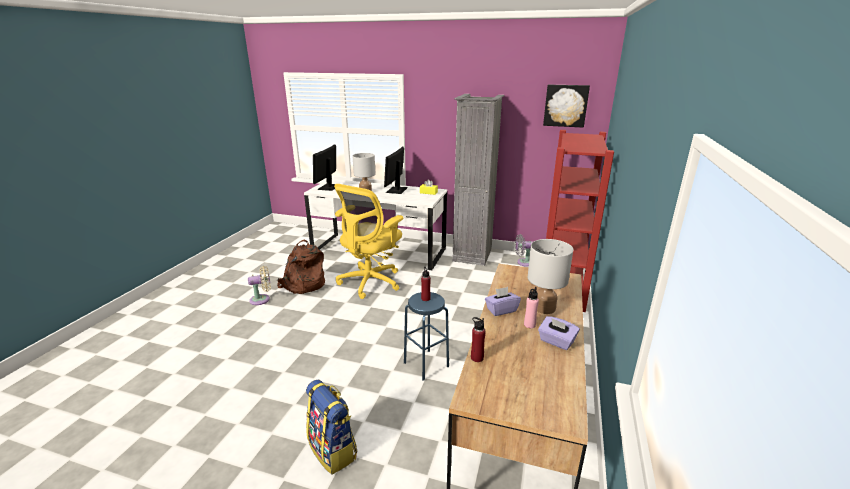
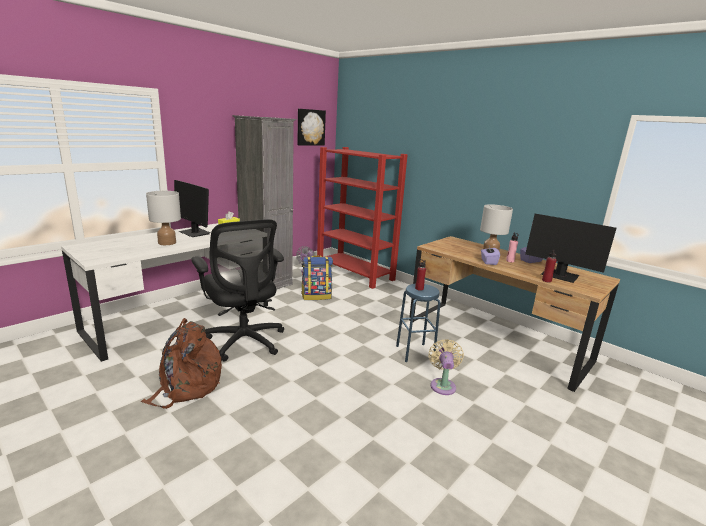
camera: 65 degrees left, 5 degrees down
beige fan [248,266,271,305] -> beige fan moved to [428,339,464,395]
backpack [306,379,357,475] -> backpack moved to [301,255,333,300]
monitor [313,144,336,191] -> monitor moved to [525,214,617,283]
yellow office chair [334,184,403,299] -> black office chair [191,219,284,361]

